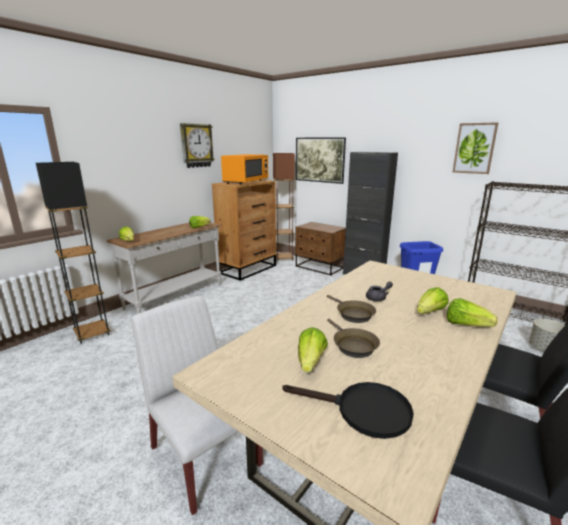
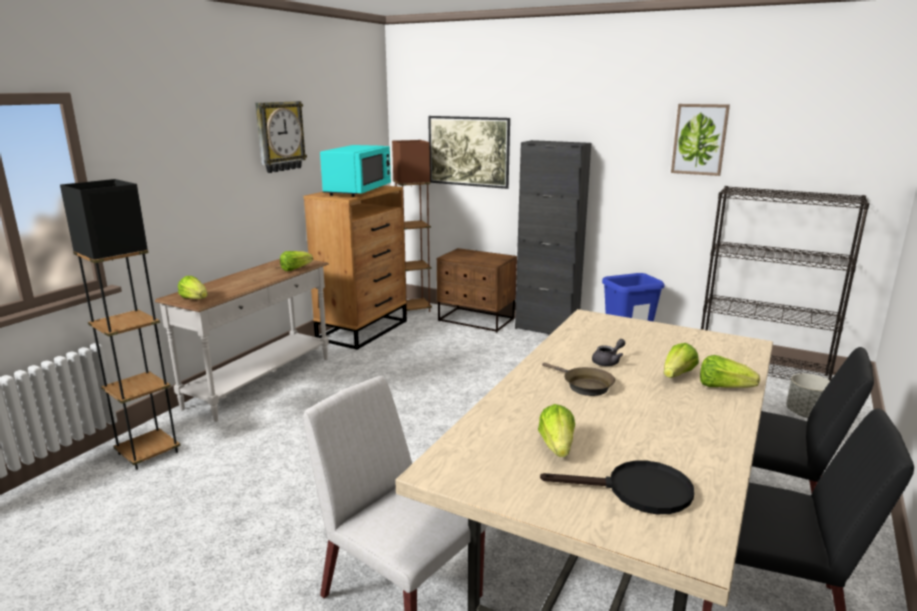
camera: 10 degrees left, 0 degrees up
orange microwave [221,154,268,185] -> turquoise microwave [320,145,391,197]
brown frying pan [327,319,380,358] -> none

